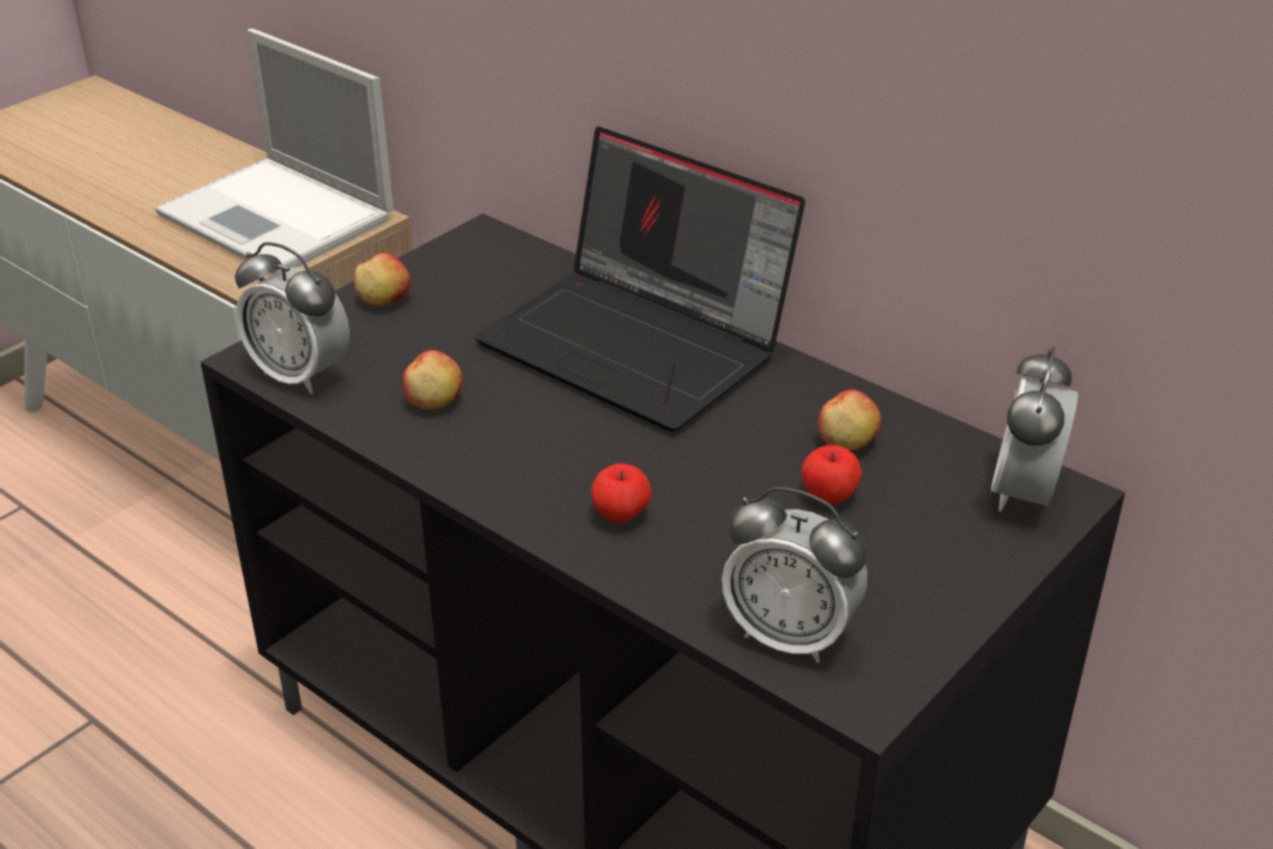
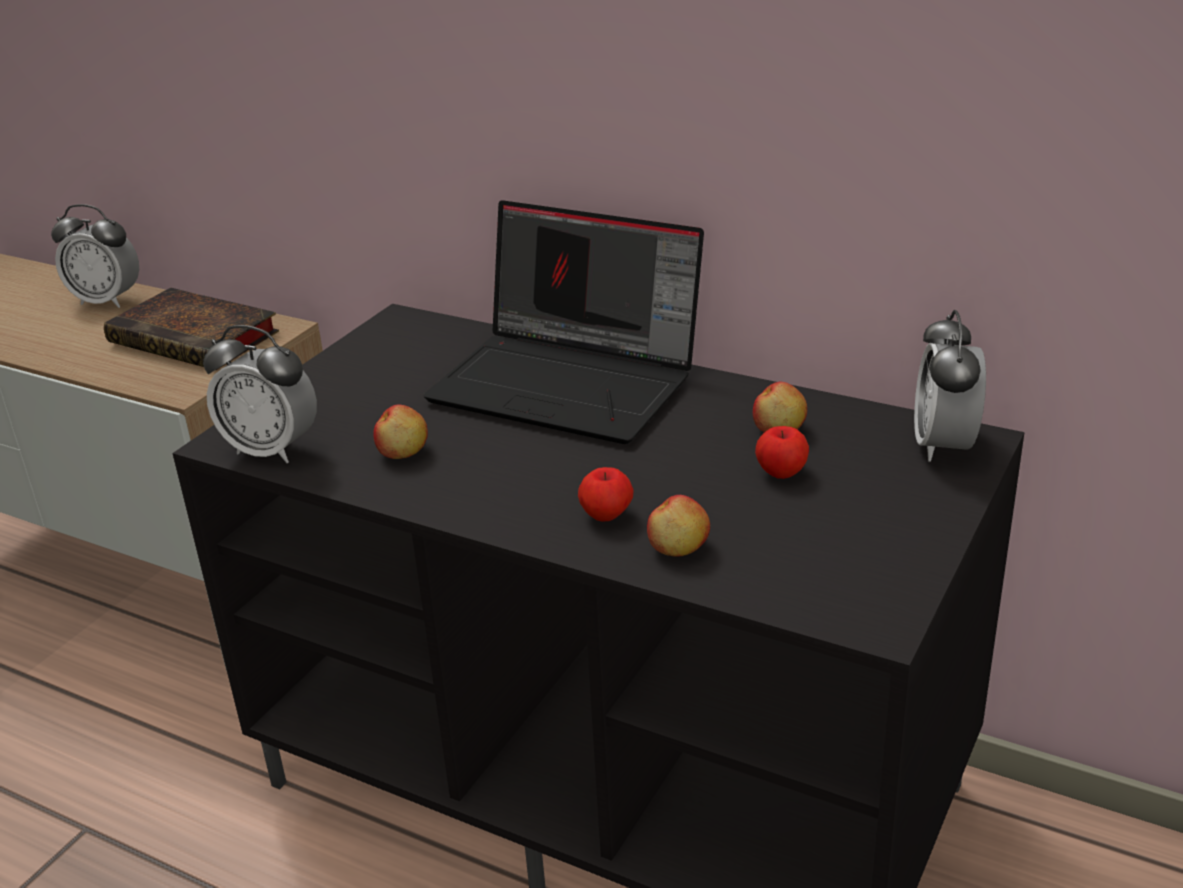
camera: 10 degrees left, 5 degrees down
laptop [155,29,393,274] -> book [104,288,279,370]
apple [354,253,411,306] -> apple moved to [647,495,710,557]
alarm clock [722,487,867,663] -> alarm clock moved to [51,204,139,308]

